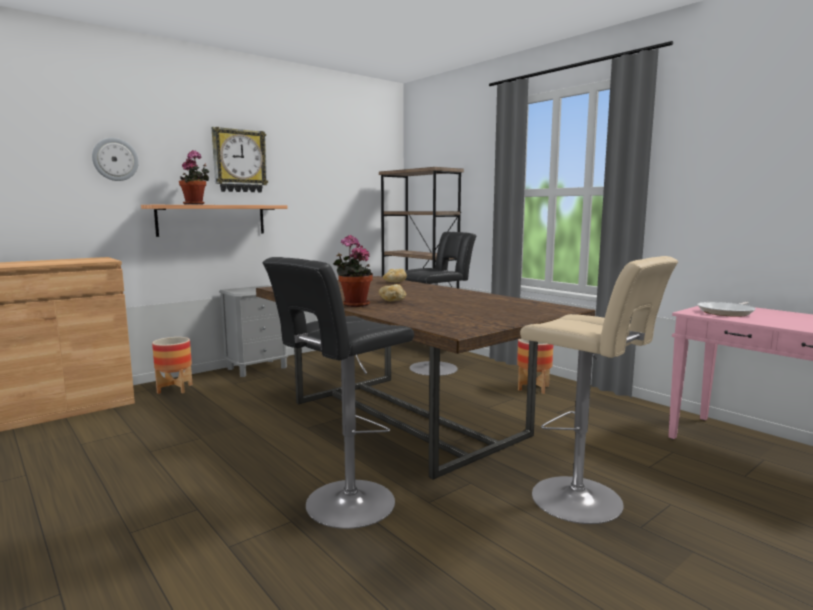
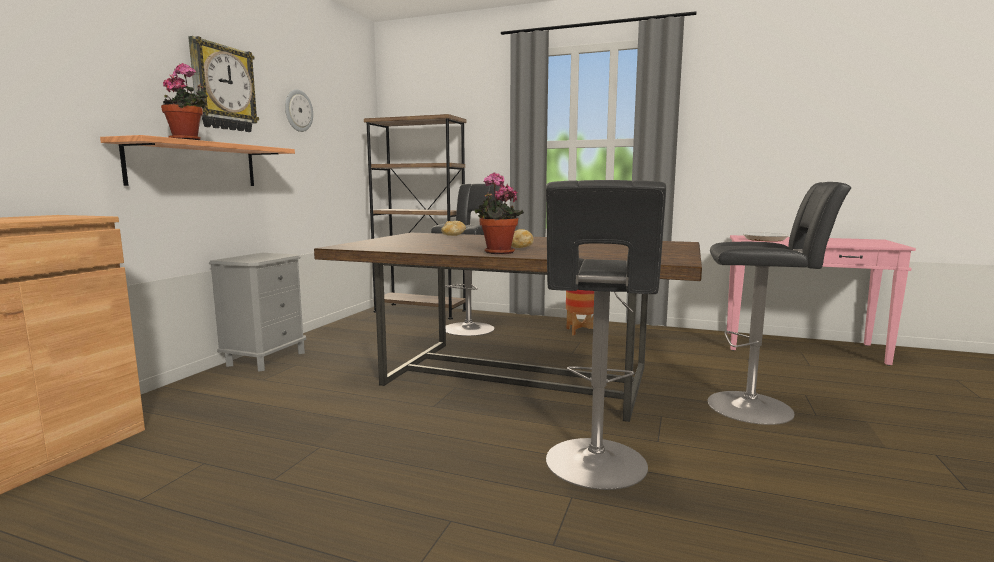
camera: 30 degrees left, 0 degrees up
wall clock [92,138,139,181] -> wall clock moved to [285,89,313,132]
planter [152,337,193,394] -> none
beige stool [520,256,678,524] -> black stool [708,182,851,425]

